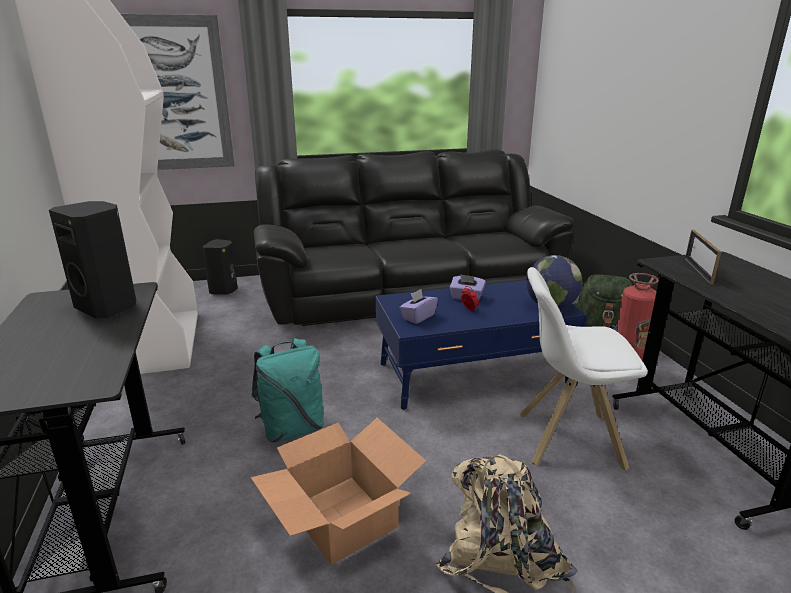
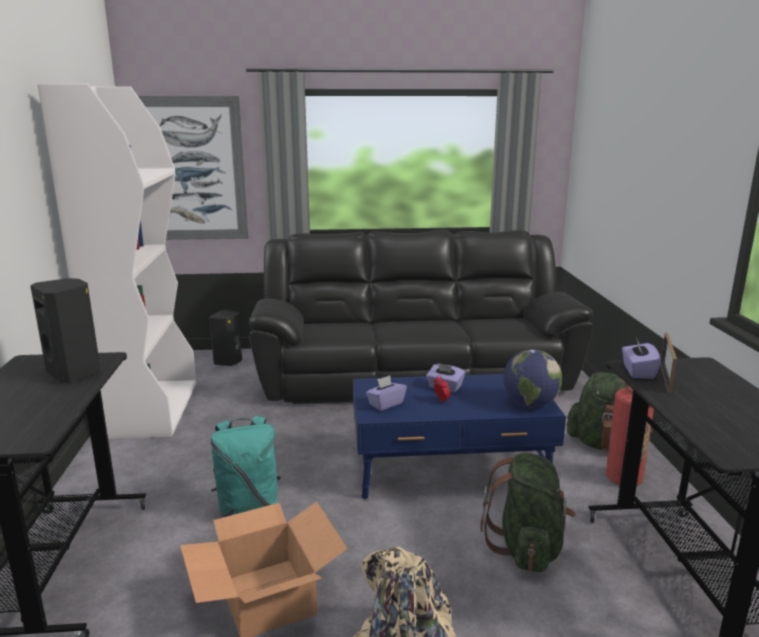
camera: 10 degrees right, 5 degrees down
white chair [519,267,648,470] -> green backpack [481,453,575,572]
none -> purple tissue box [622,337,661,379]

